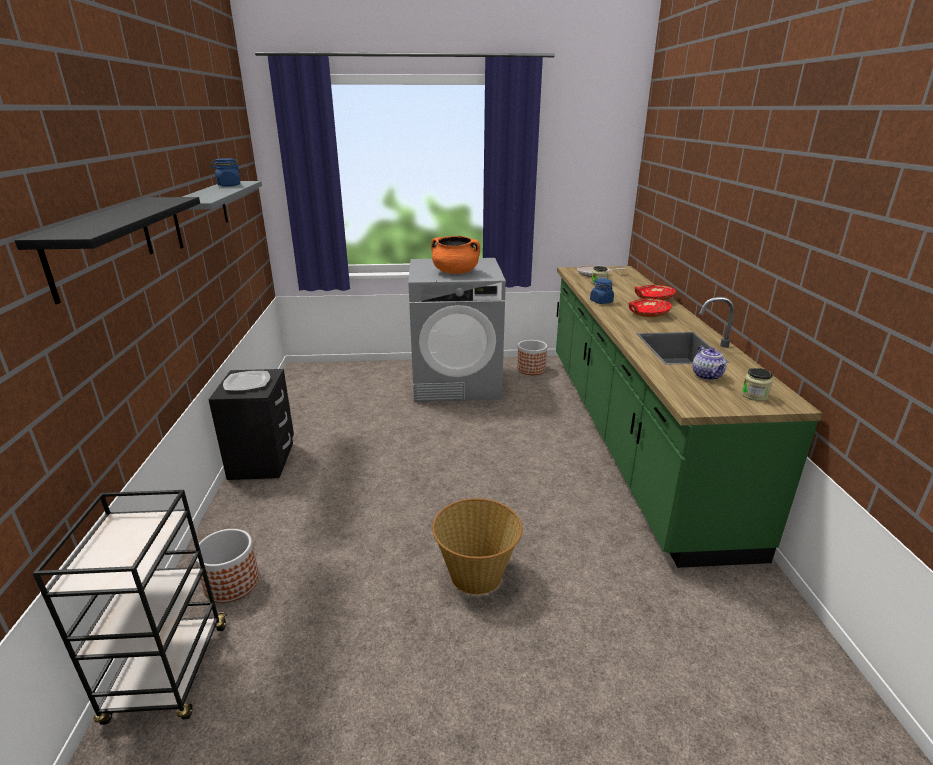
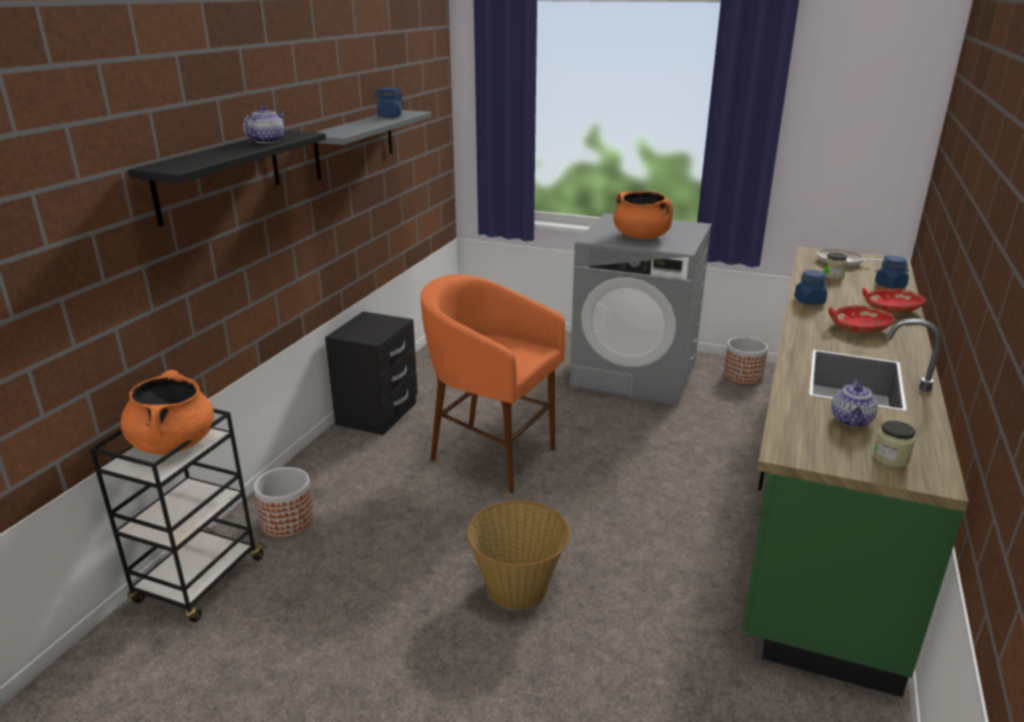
camera: 25 degrees right, 0 degrees up
plate [223,371,270,391] -> none
none -> orange cooking pot [120,370,214,454]
none -> teapot [243,106,285,143]
none -> orange stool [420,275,565,493]
none -> blue jar [875,255,909,289]

